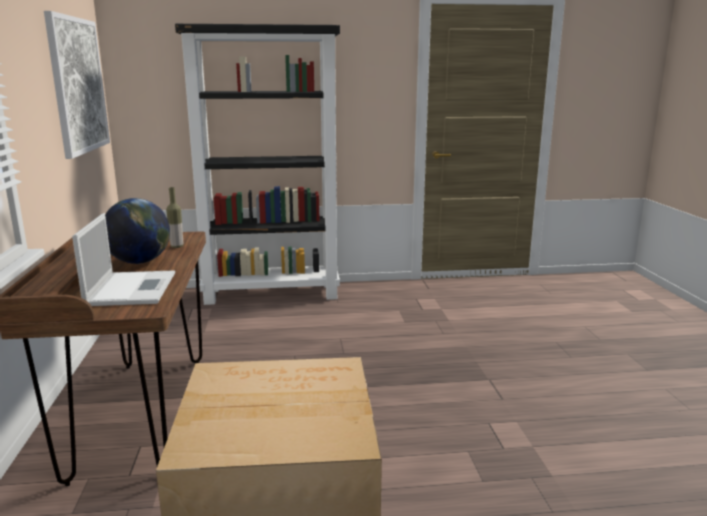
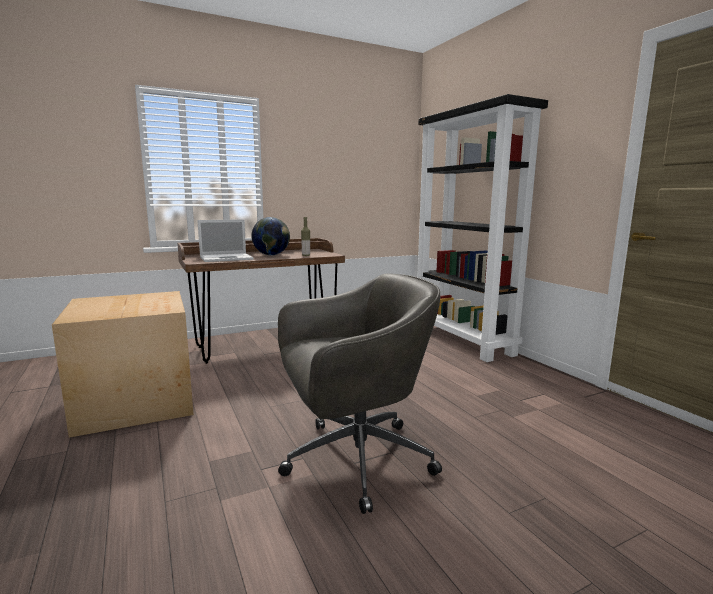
camera: 70 degrees right, 5 degrees down
picture [44,11,110,159] -> none
none -> grey office chair [278,273,442,514]

